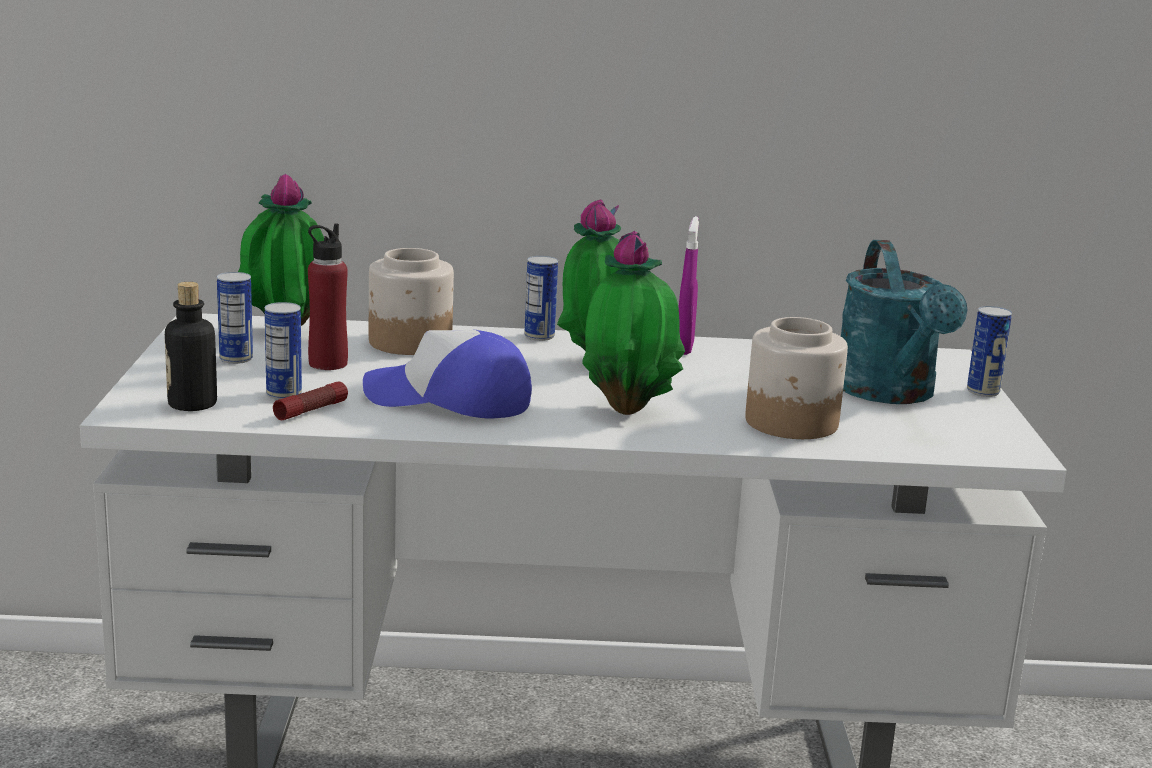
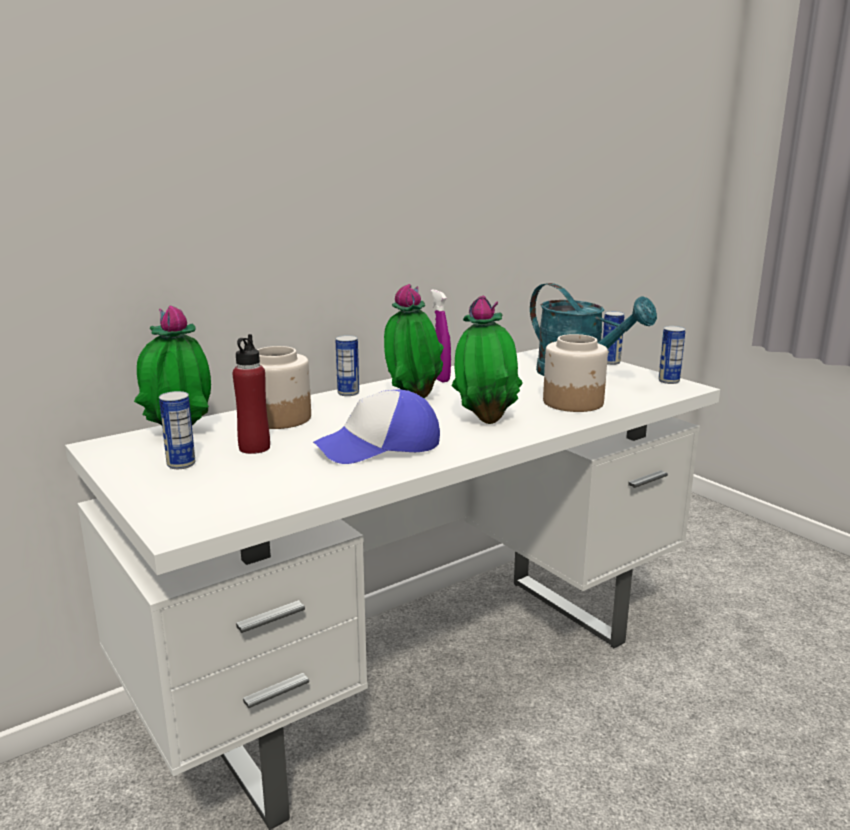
camera: 35 degrees left, 0 degrees up
bottle [165,282,217,411] -> none
can [265,302,302,400] -> can moved to [658,326,686,384]
flashlight [273,381,348,420] -> none

